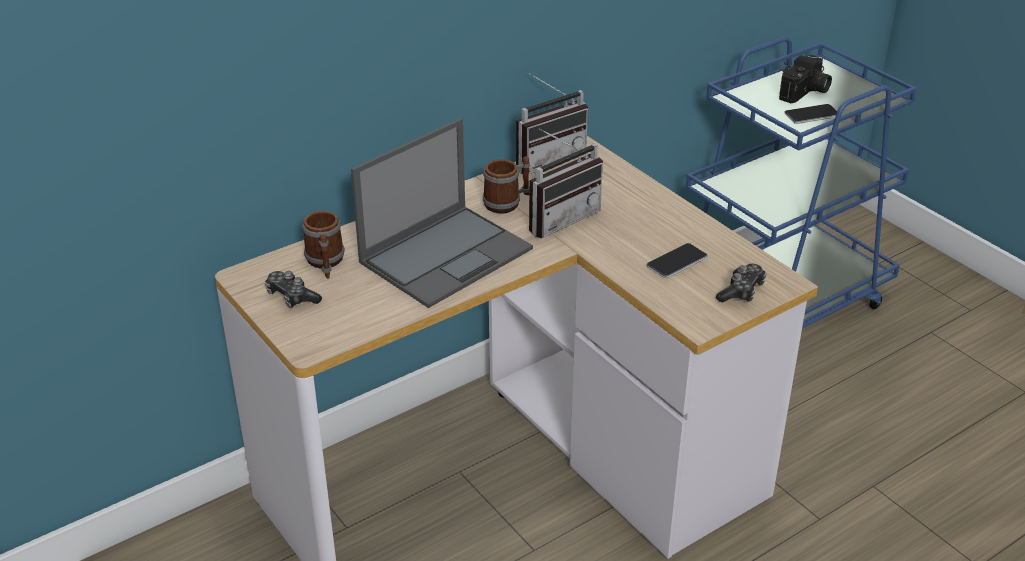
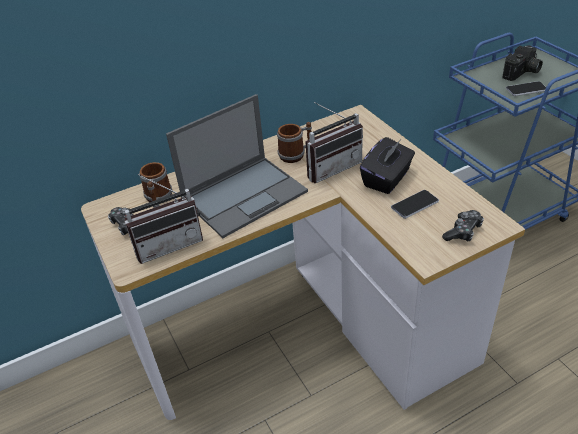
camera: 10 degrees right, 5 degrees up
radio [516,73,588,174] -> radio moved to [125,174,203,264]
none -> black tissue box [360,137,415,194]

